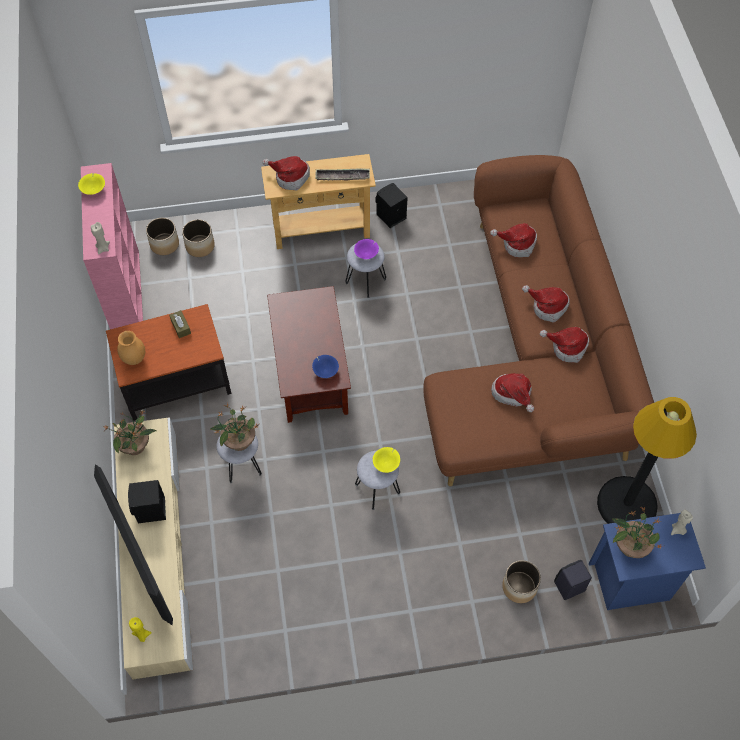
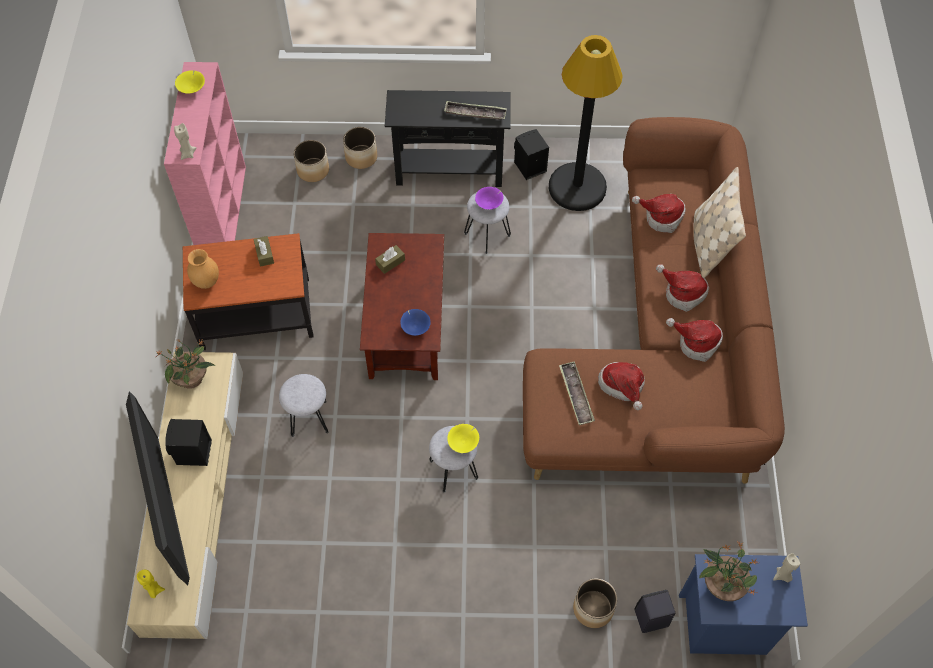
camera: 10 degrees right, 0 degrees up
planter [146,218,179,255] -> planter moved to [343,127,377,169]
potted plant [211,403,259,451] -> none
beige console table [261,154,376,249] -> black console table [385,90,510,187]
hat [262,156,310,191] -> none
black floor lamp [597,397,697,524] -> black floor lamp moved to [549,35,623,211]
none -> brown tissue box [375,245,405,274]
none -> tray [559,361,595,425]
none -> beige pillow [693,167,746,278]

